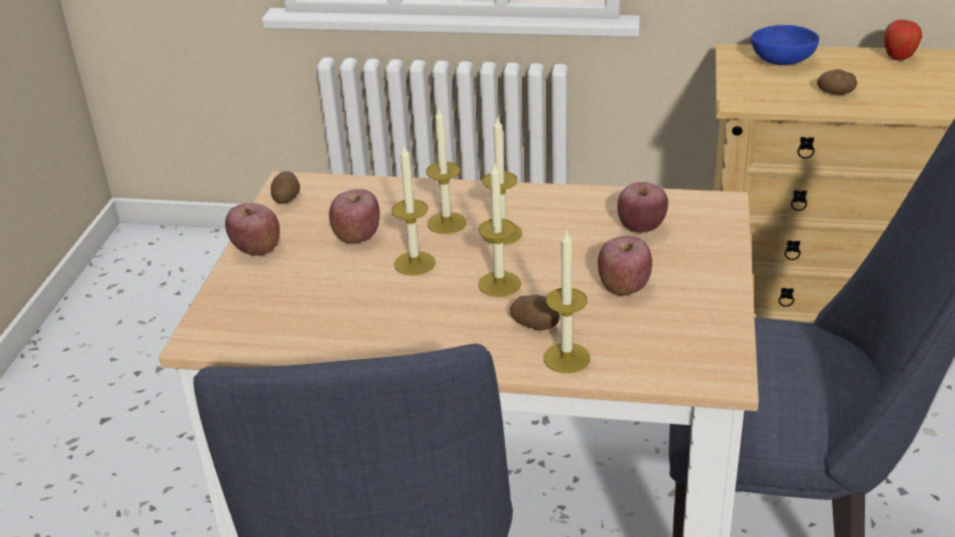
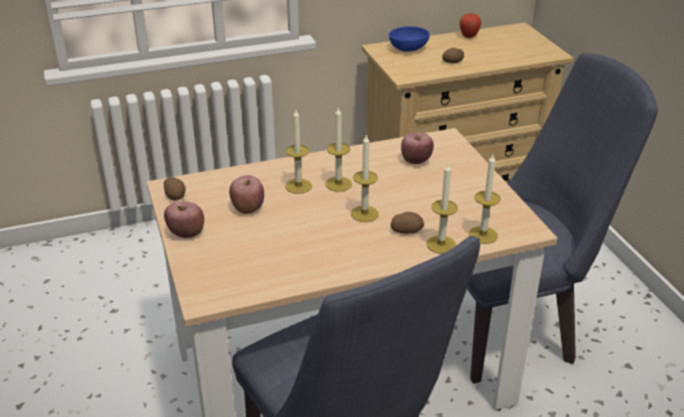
camera: 30 degrees left, 0 degrees up
candle [392,146,436,276] -> candle moved to [469,155,500,244]
apple [598,236,652,296] -> none

